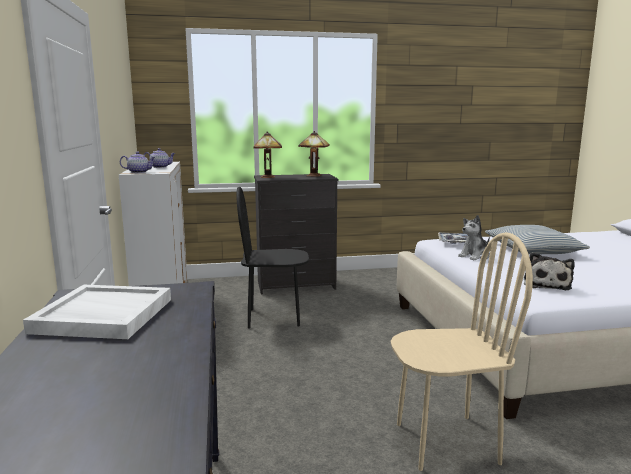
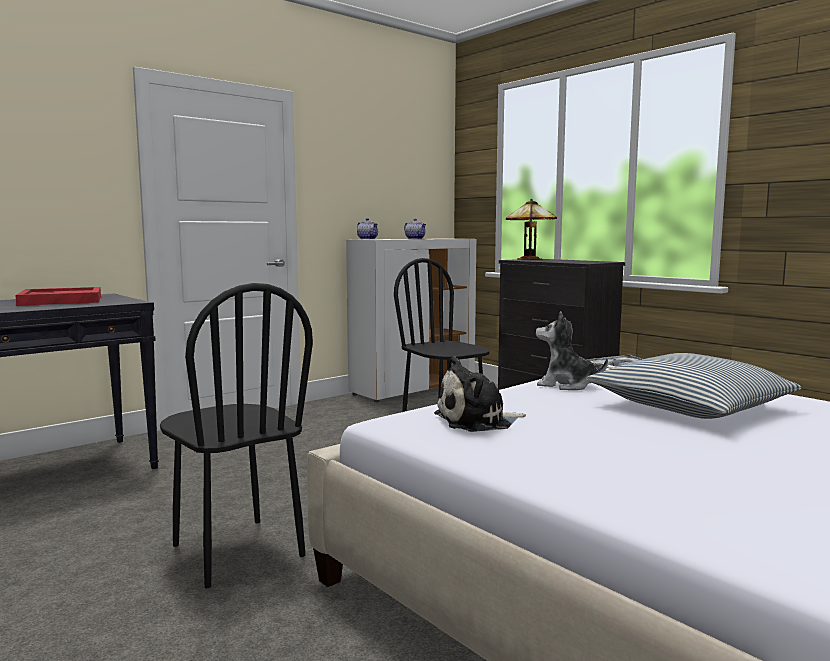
camera: 60 degrees right, 5 degrees down
white tray [23,285,171,339] -> red tray [15,287,101,306]
table lamp [298,131,329,177] -> none
beige chair [391,232,533,471] -> black chair [160,283,313,588]

